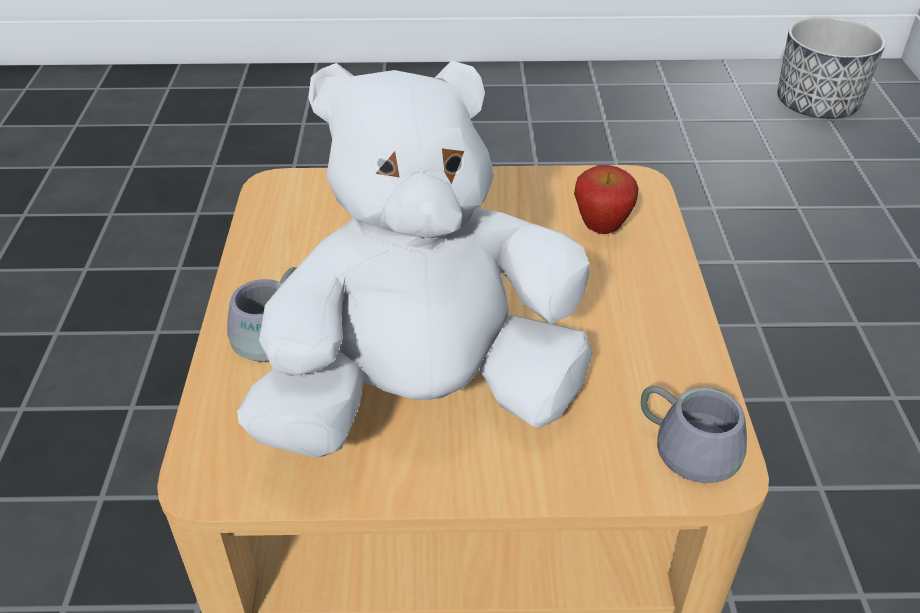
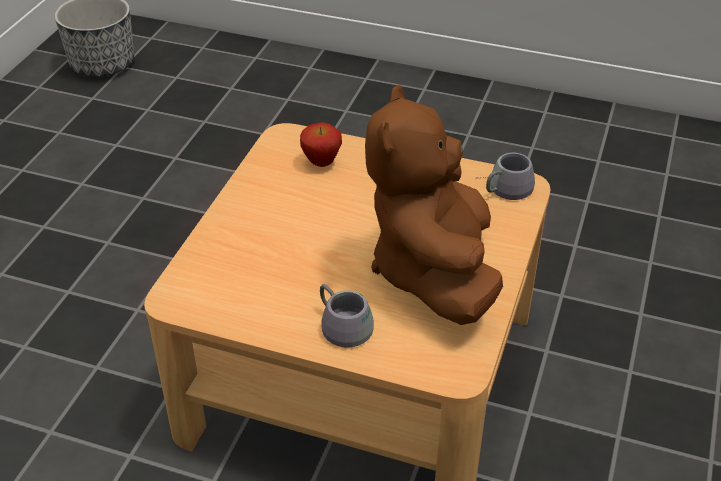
camera: 70 degrees left, 0 degrees up
white plush toy [237,61,593,458] -> brown plush toy [365,85,503,325]

